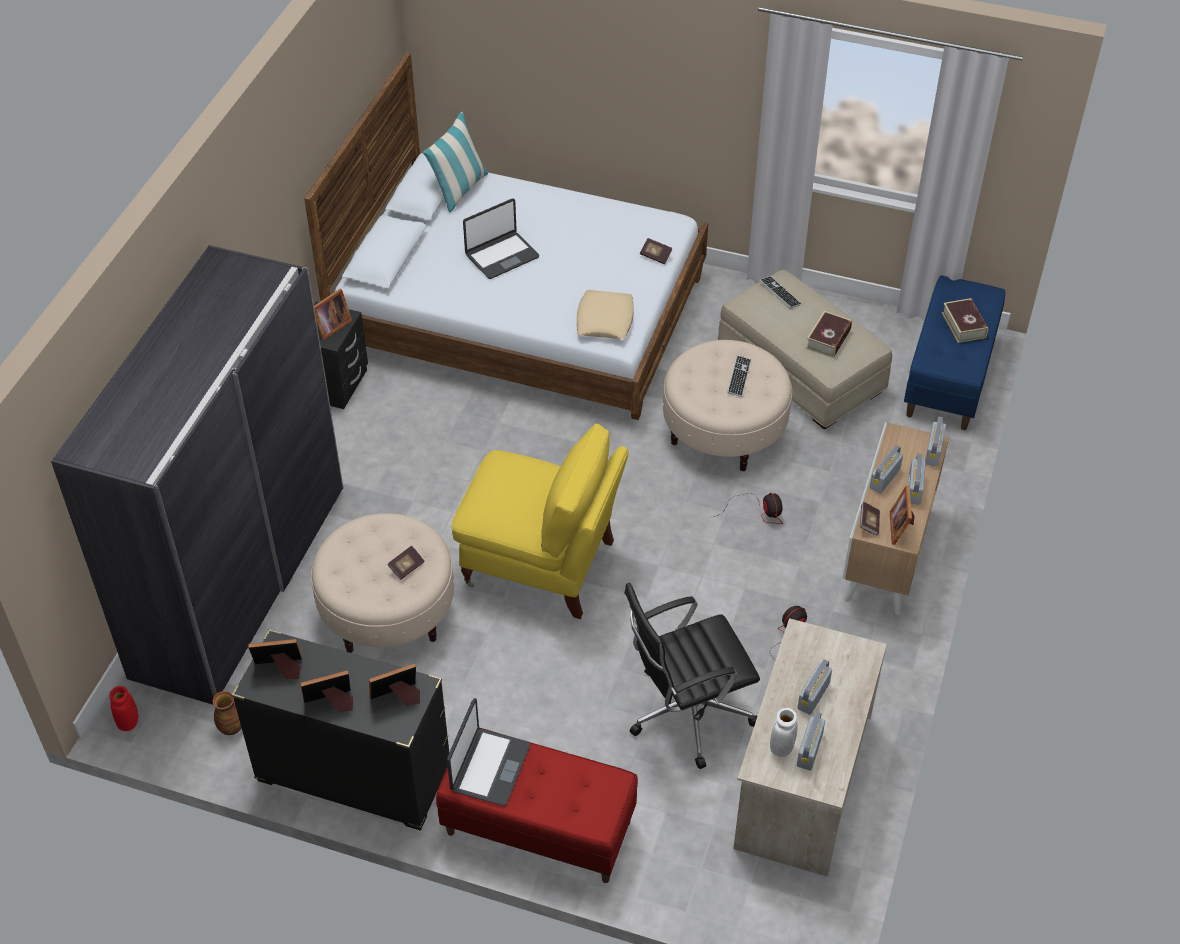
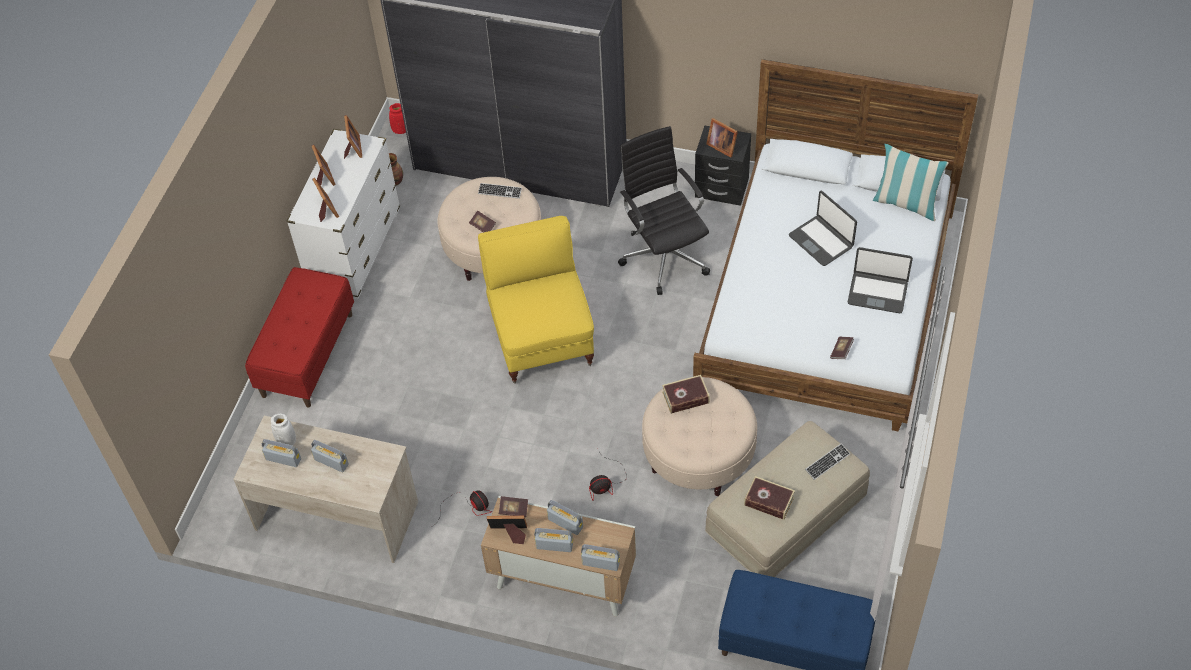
camera: 90 degrees right, 5 degrees up
black dresser [232,629,449,831] -> white dresser [287,129,400,300]
laptop [447,698,530,806] -> laptop moved to [848,247,913,313]
yellow armchair [451,423,628,619] -> yellow armchair turned 150 degrees clockwise [478,216,594,384]
beige pillow [577,290,634,339] -> none
black office chair [624,583,760,769] -> black office chair moved to [618,126,710,295]
keyboard [727,355,752,397] -> keyboard moved to [478,183,522,199]
book [942,298,988,343] -> book moved to [662,375,710,414]

